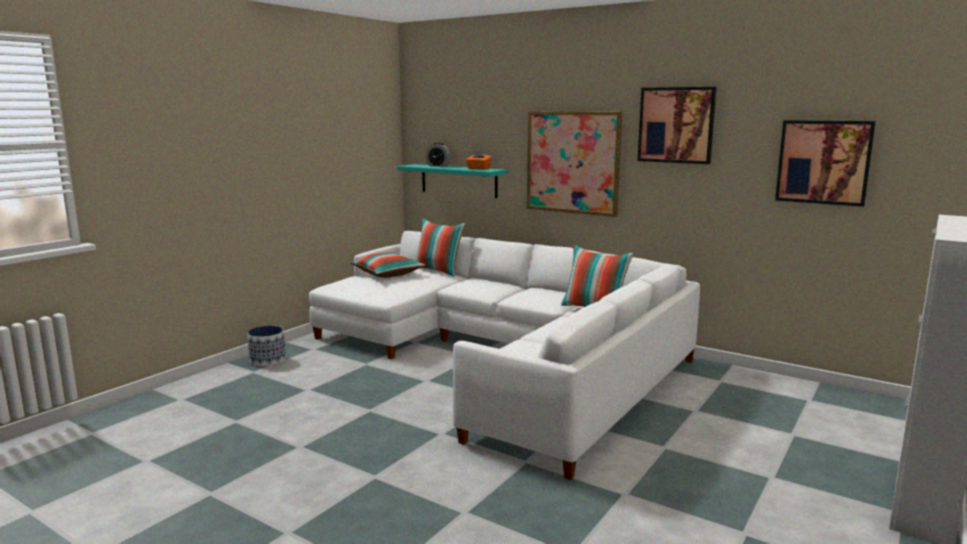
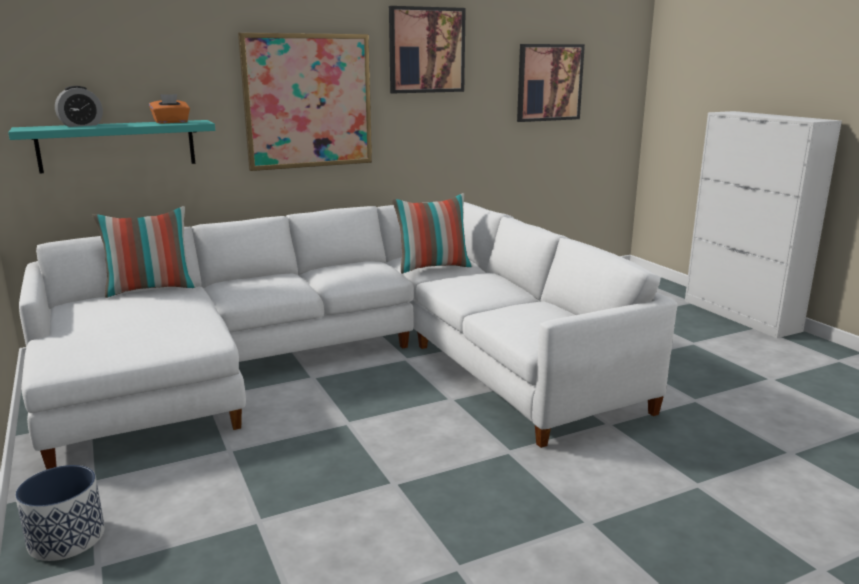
camera: 60 degrees left, 5 degrees up
pillow [351,252,425,278] -> none

